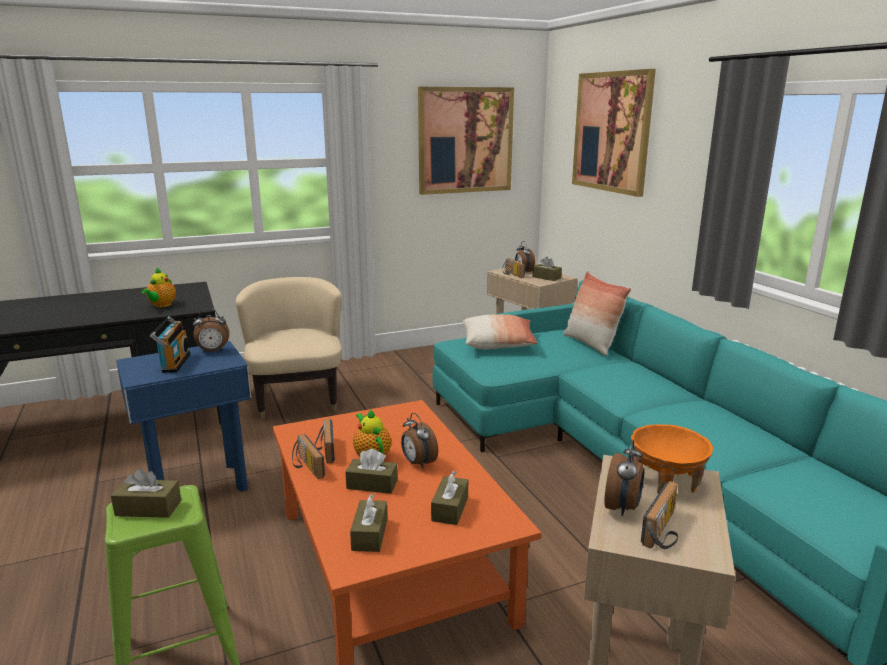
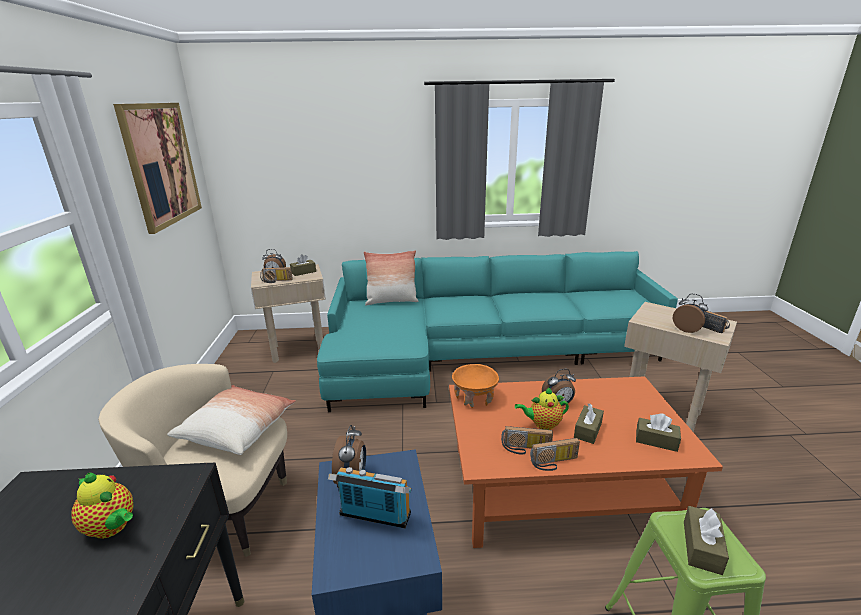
camera: 70 degrees left, 5 degrees up
brown tissue box [431,470,468,525] -> none
pillow [463,314,538,350] -> pillow moved to [167,385,296,455]
picture [572,69,656,197] -> none
orange bowl [631,424,713,494] -> orange bowl moved to [452,364,499,408]

